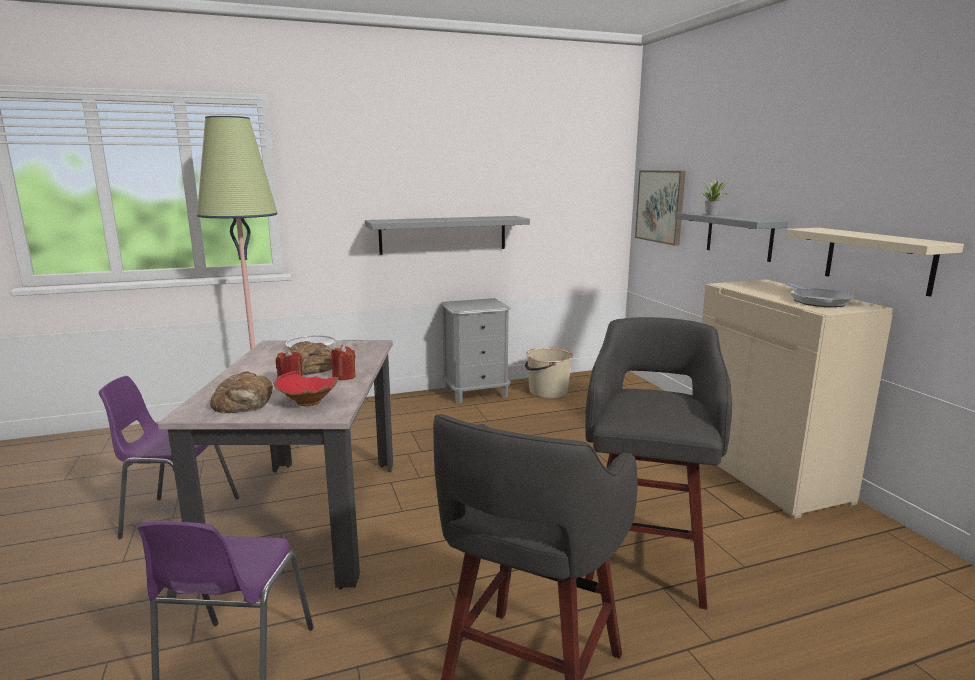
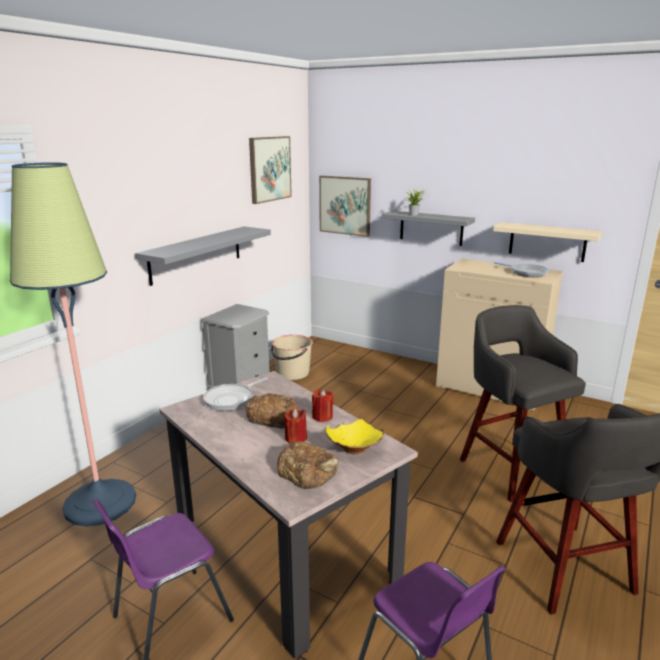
camera: 40 degrees left, 5 degrees up
red bowl [273,371,339,406] -> yellow bowl [326,419,384,454]
none -> picture [249,136,292,204]

